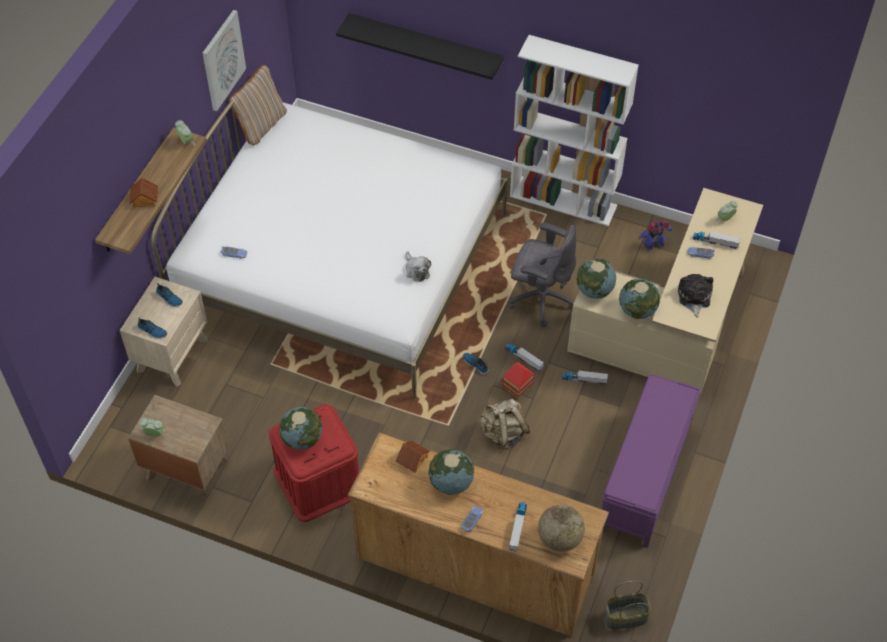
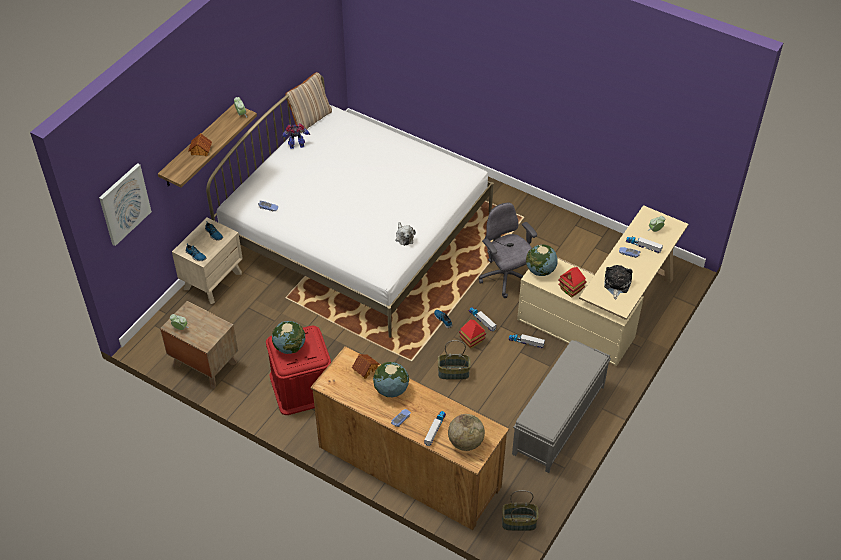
camera: 10 degrees right, 5 degrees down
picture [203,10,246,111] -> picture moved to [99,163,152,246]
black shelf [336,13,504,80] -> none
beige backpack [480,399,530,450] -> basket [438,340,471,380]
grey office chair [509,222,576,327] -> grey office chair turned 150 degrees counterclockwise [479,203,537,298]
white bookcase [510,35,639,226] -> none
purple bench [602,375,701,547] -> grey bench [512,340,611,473]
globe [619,279,660,319] -> toy house [558,267,587,298]
toy robot [639,220,672,250] -> toy robot moved to [281,123,310,149]

